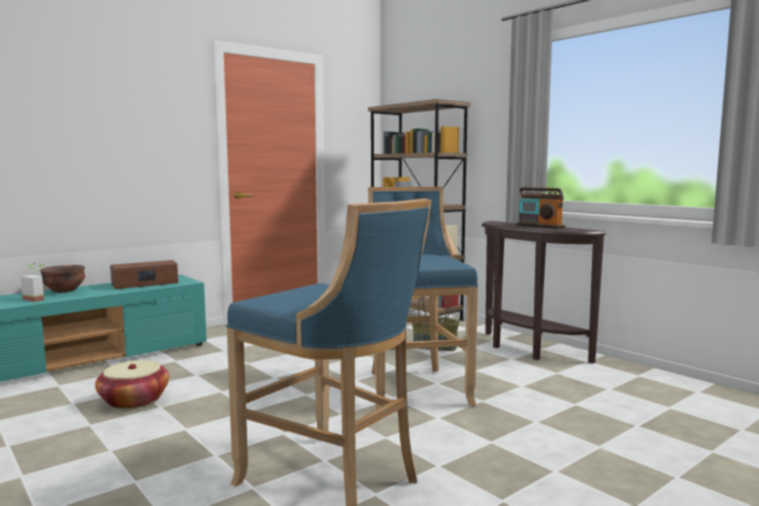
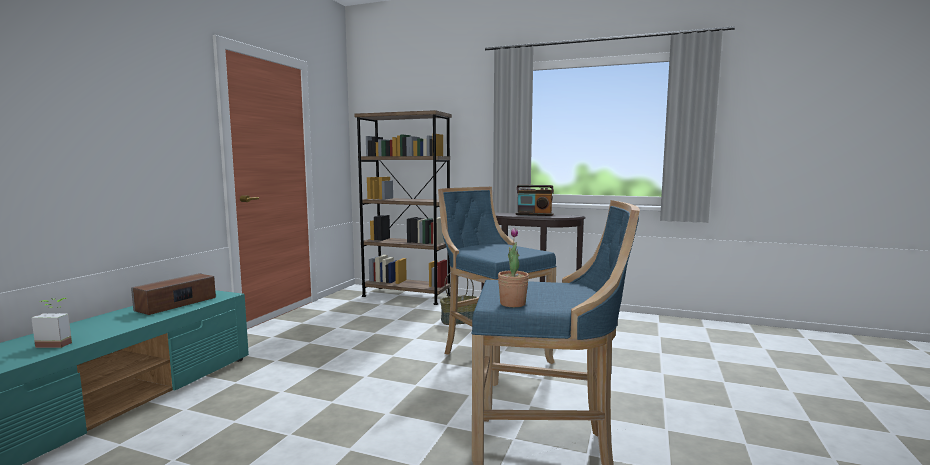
camera: 30 degrees left, 0 degrees up
brown bowl [40,265,85,293] -> none
basket [95,360,169,409] -> none
none -> potted plant [498,228,529,307]

